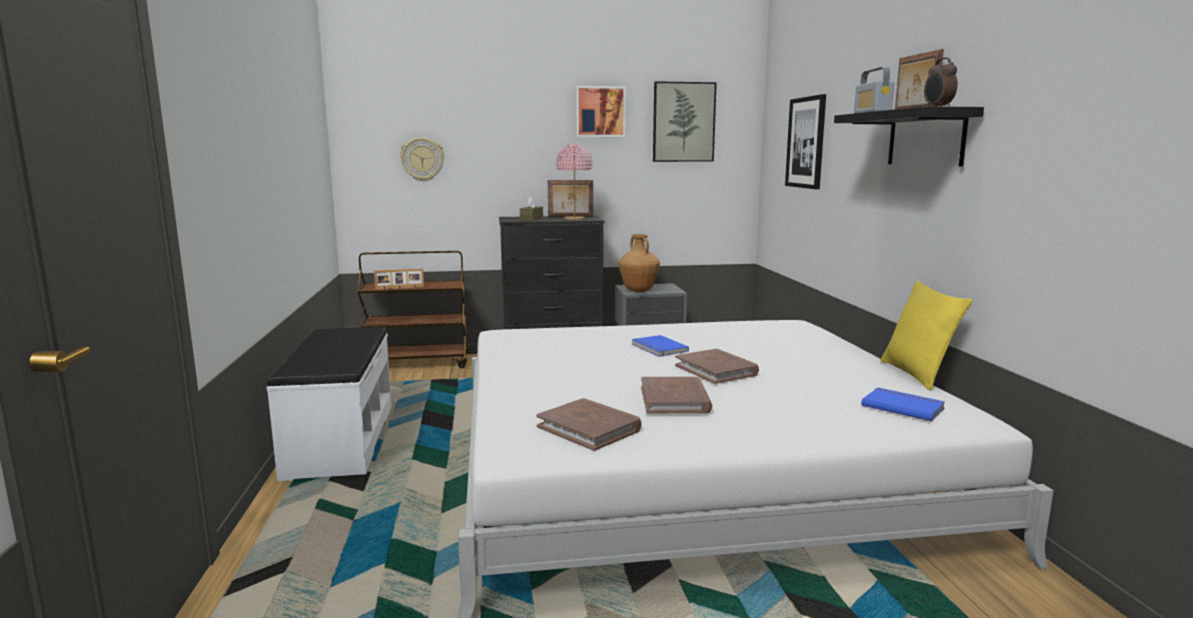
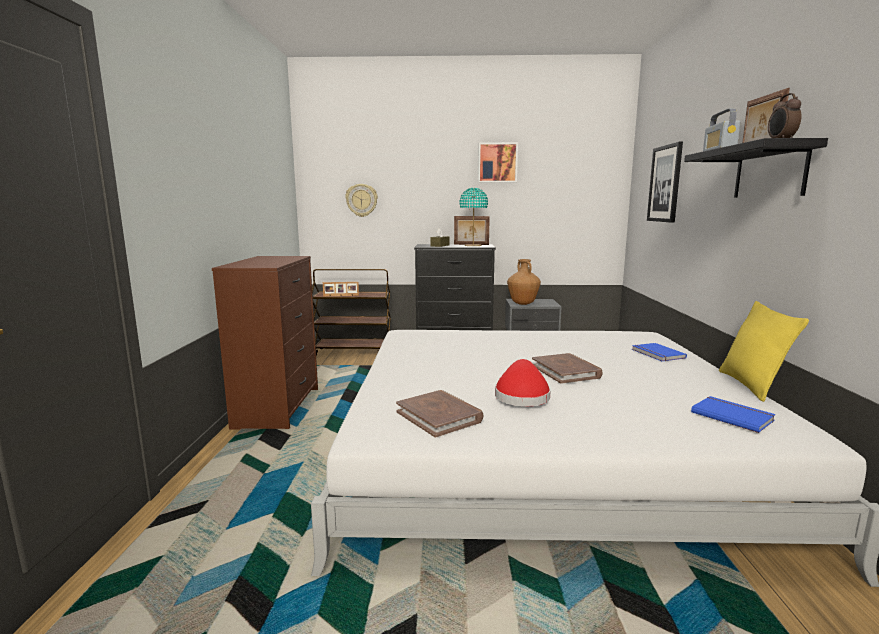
camera: 10 degrees right, 0 degrees up
white bench [267,327,392,482] -> brown dresser [212,256,318,429]
pink table lamp [556,145,593,219] -> turquoise table lamp [459,188,488,246]
blue book [631,335,689,357] -> blue book moved to [632,343,687,361]
brown book [641,377,712,414] -> red hat [495,359,551,406]
picture [653,81,717,162] -> none

